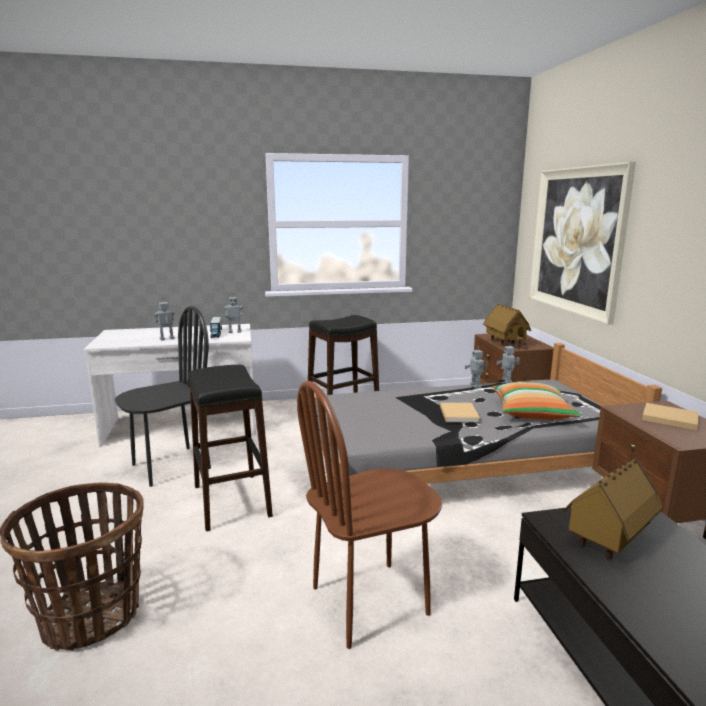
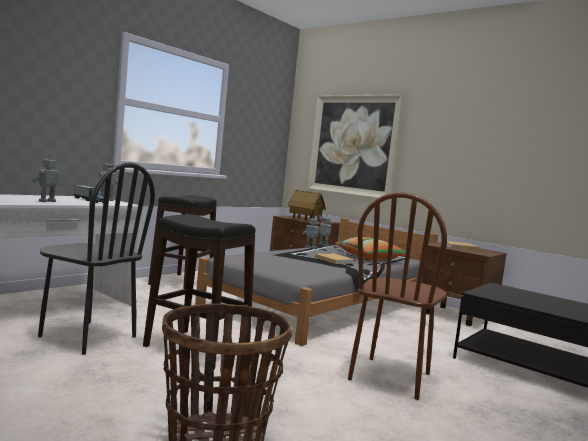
camera: 40 degrees left, 10 degrees down
black chair [115,306,211,487] -> black chair turned 105 degrees clockwise [38,162,155,355]
toy house [562,458,663,559] -> none

